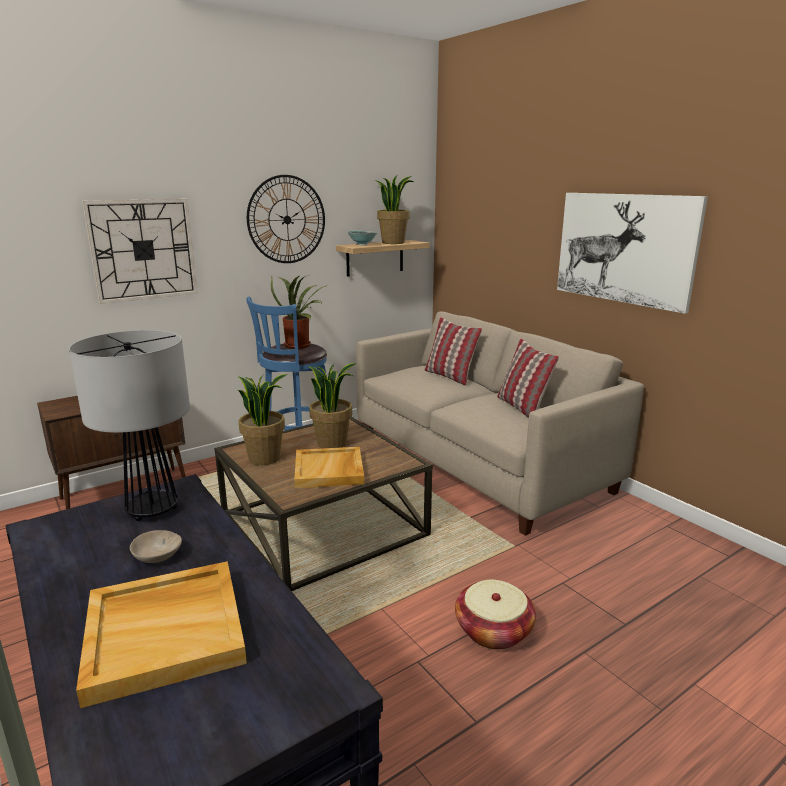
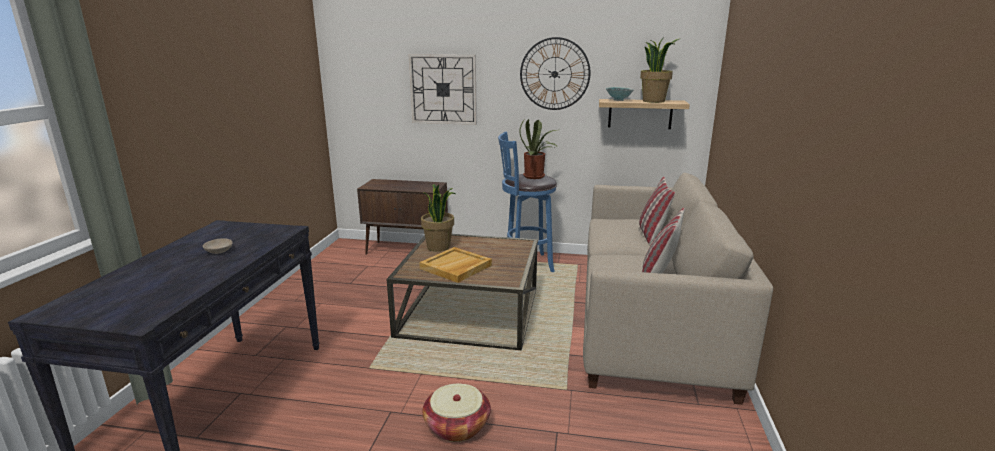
camera: 45 degrees right, 0 degrees up
table lamp [69,330,190,521] -> none
beige tray [76,561,247,708] -> none
potted plant [308,363,357,448] -> none
picture [557,193,708,314] -> none

